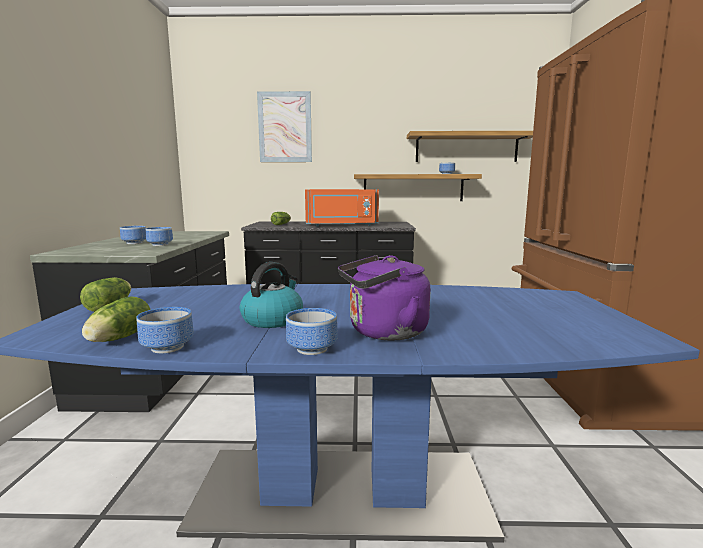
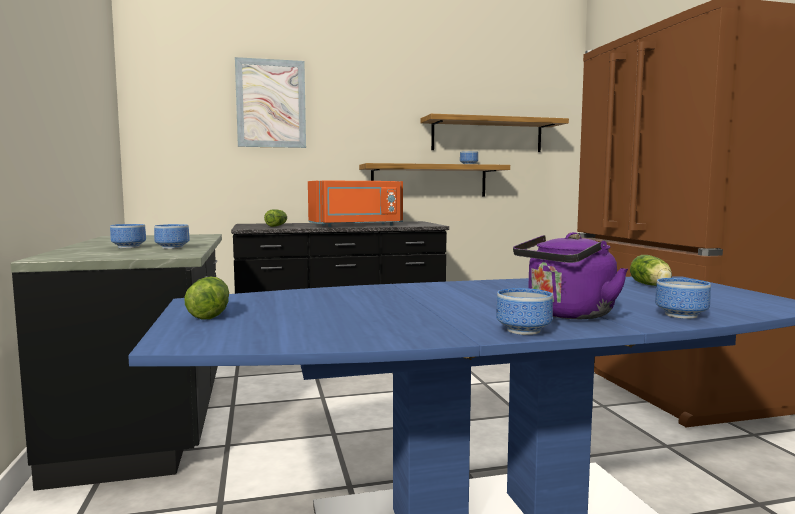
camera: 15 degrees left, 5 degrees down
lettuce [82,296,151,342] -> lettuce moved to [630,255,672,286]
bowl [136,307,194,353] -> bowl moved to [655,278,711,319]
kettle [240,262,303,328] -> none

